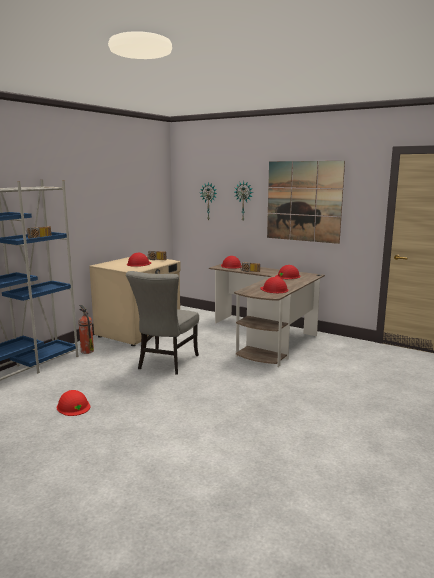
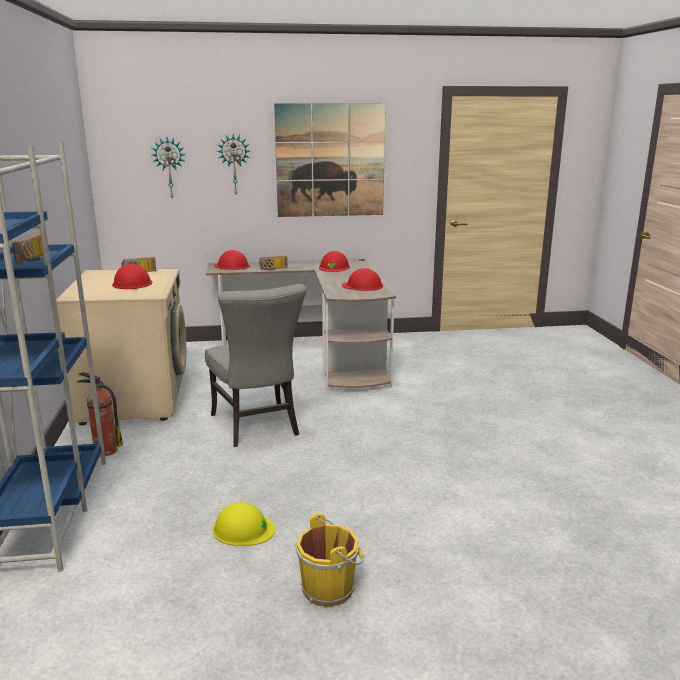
camera: 40 degrees left, 5 degrees up
red hard hat [57,390,90,416] -> yellow hard hat [213,502,275,546]
none -> yellow bucket [295,513,364,607]

